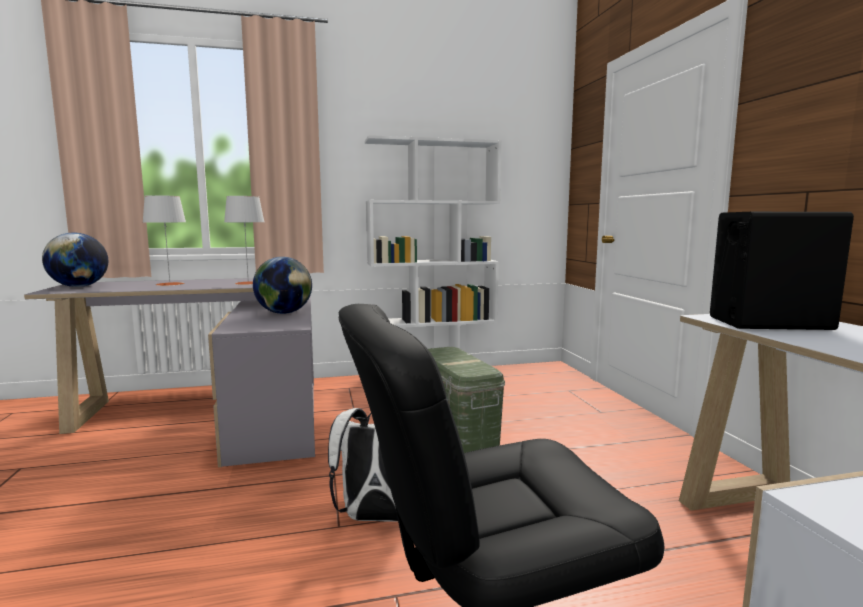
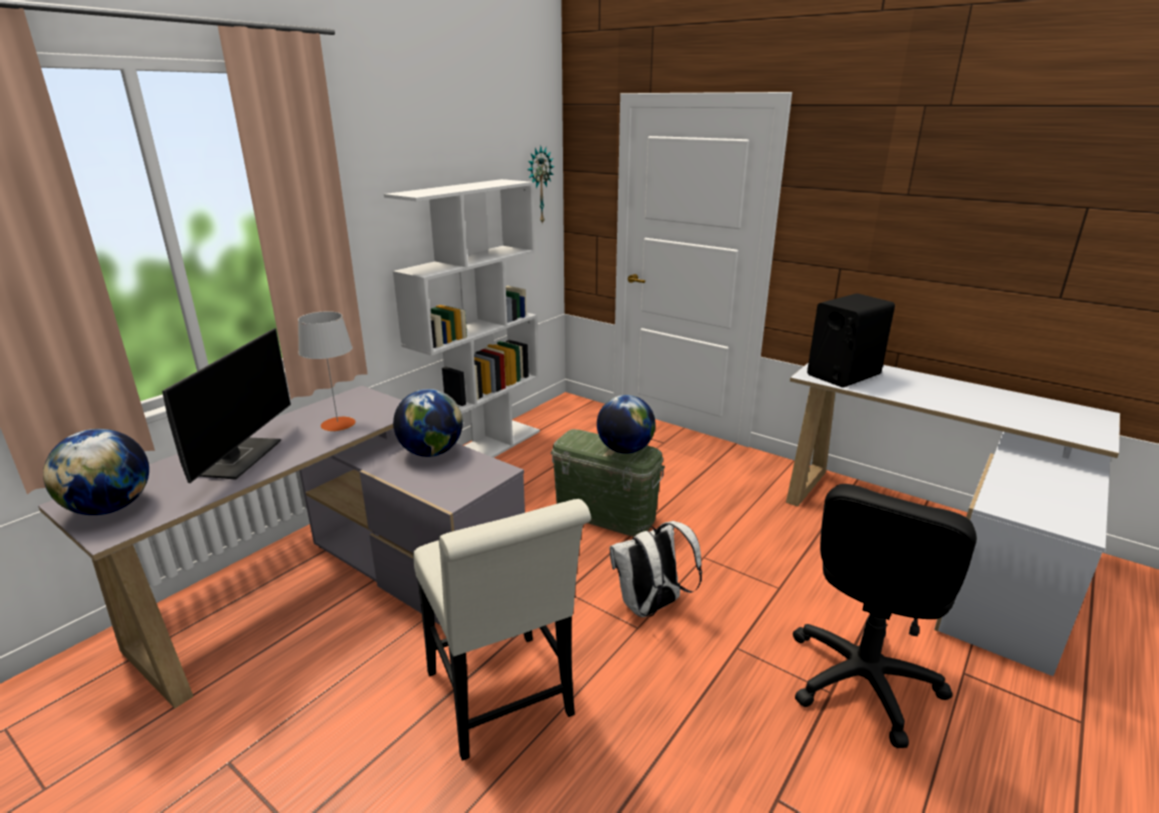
camera: 40 degrees left, 15 degrees up
grey table lamp [143,195,186,286] -> monitor [162,328,291,483]
none -> white chair [413,499,591,761]
none -> wall clock [527,146,554,225]
none -> globe [597,395,656,454]

